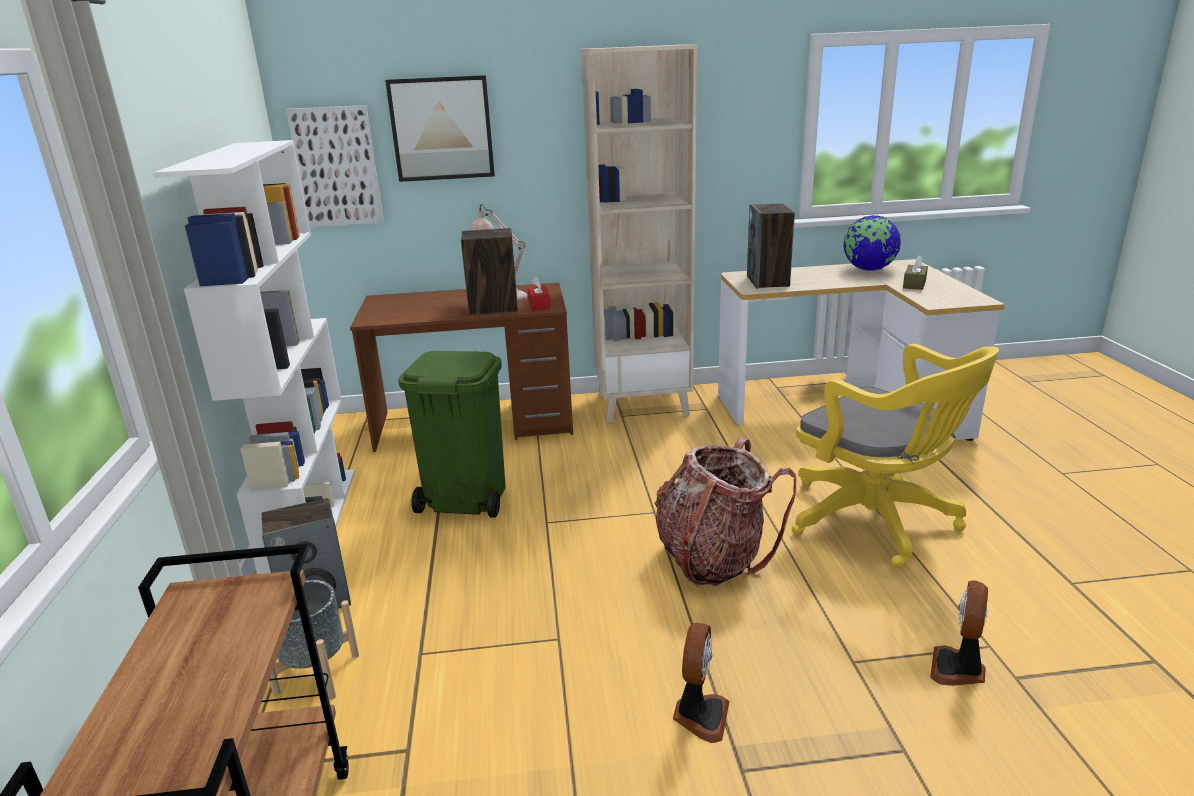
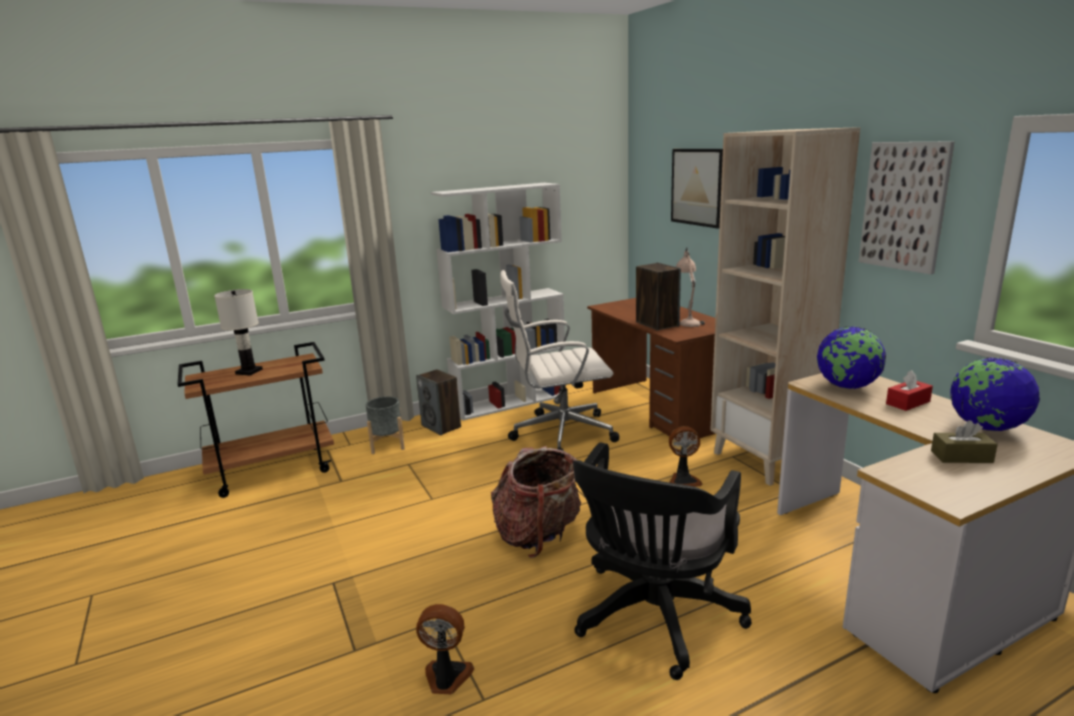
camera: 70 degrees right, 5 degrees down
picture [286,105,384,227] -> picture moved to [859,141,954,275]
green trash can [398,351,505,518] -> white office chair [500,270,619,451]
red tissue box [528,276,550,311] -> red tissue box moved to [886,370,933,411]
fan [673,623,729,743] -> fan moved to [669,426,702,487]
speaker [747,203,795,289] -> globe [817,327,886,389]
yellow office chair [792,344,999,568] -> black office chair [573,442,752,680]
none -> white table lamp [214,289,263,376]

